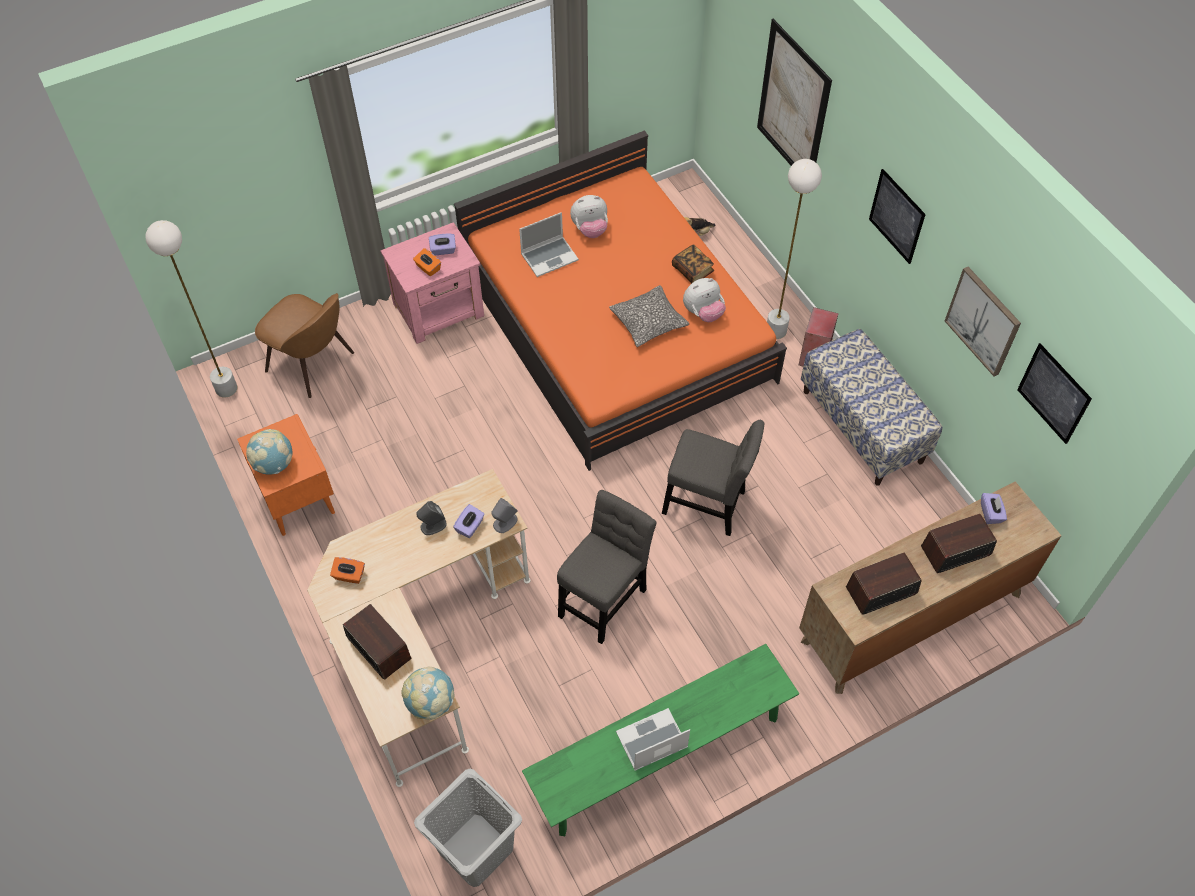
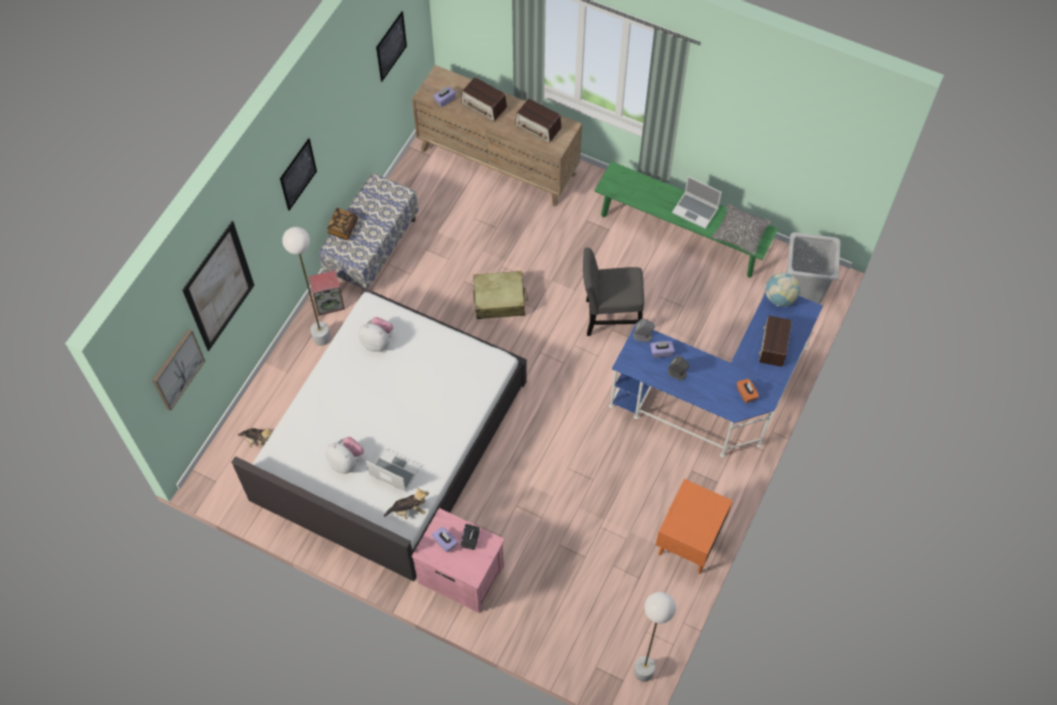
camera: 125 degrees left, 5 degrees up
globe [246,429,292,475] -> none
brown chair [255,293,354,398] -> none
beige desk [307,469,531,787] -> blue desk [609,292,823,458]
orange tissue box [413,248,441,276] -> black tissue box [461,524,480,550]
orange bed [454,131,787,471] -> white bed [231,288,527,581]
pillow [609,285,689,347] -> pillow moved to [712,204,772,255]
grey chair [662,420,765,536] -> beige suitcase [473,271,528,319]
book [672,244,714,284] -> book moved to [327,208,358,240]
picture [945,267,1021,376] -> picture moved to [152,329,205,411]
none -> plush toy [384,488,429,519]

